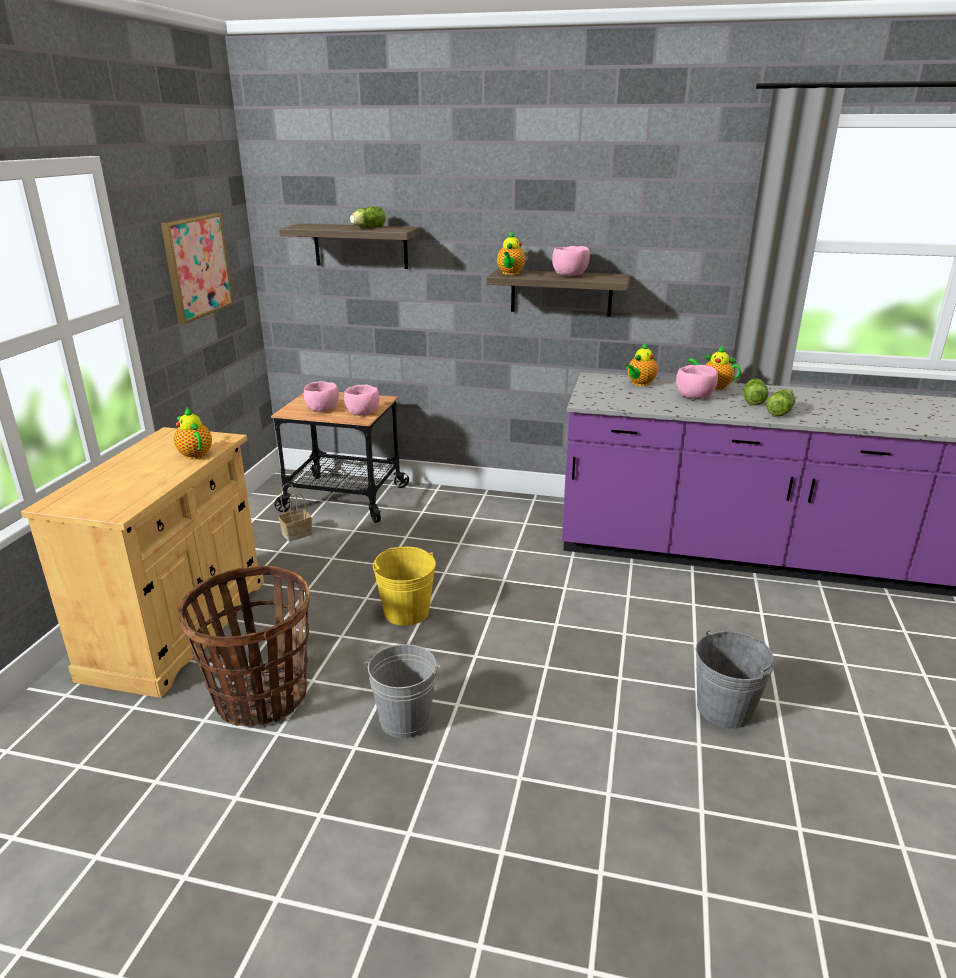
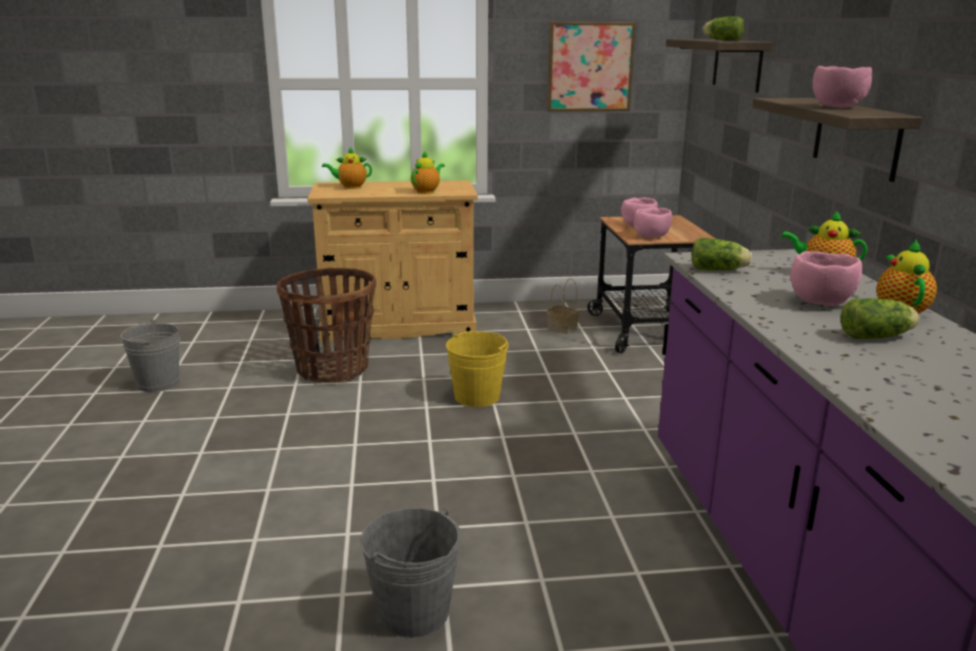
camera: 70 degrees right, 5 degrees down
grey bucket [363,644,441,738] -> grey bucket moved to [120,319,180,392]
teapot [497,231,525,275] -> teapot moved to [322,147,372,189]
lettuce [766,389,795,416] -> lettuce moved to [691,238,752,270]

